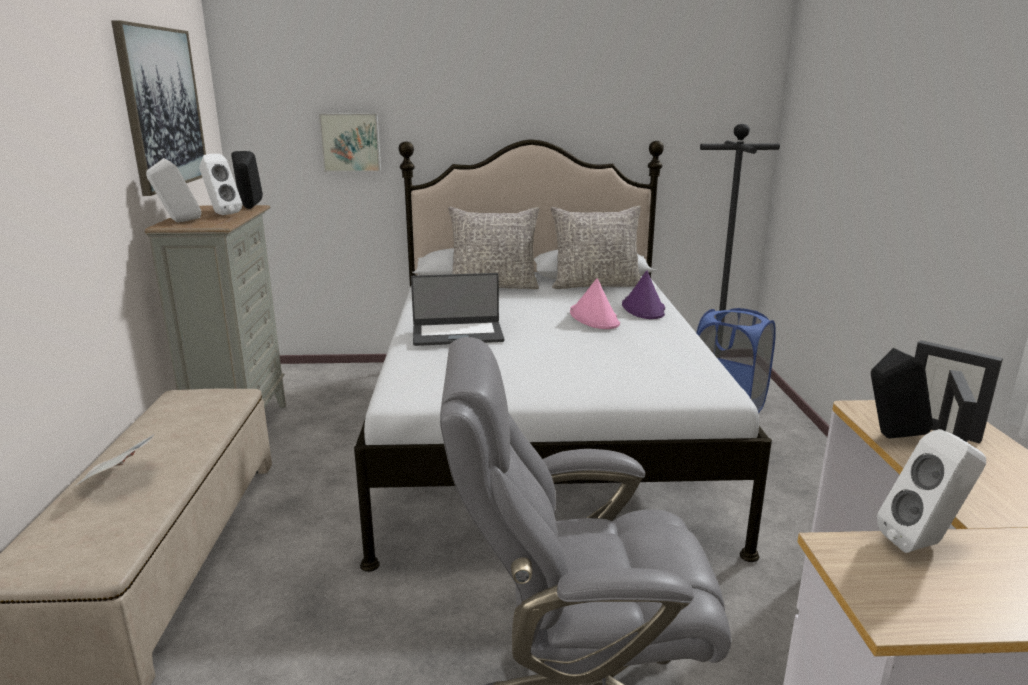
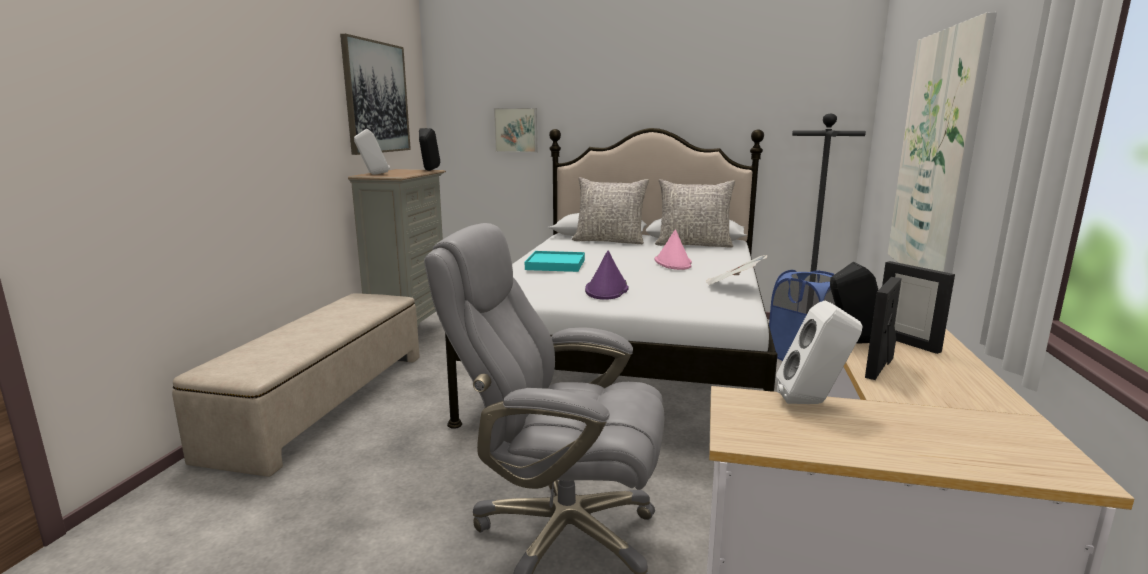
camera: 15 degrees right, 5 degrees down
newspaper [71,434,154,488] -> newspaper moved to [706,255,767,285]
white speaker [199,154,242,215] -> none
laptop [411,273,504,346] -> turquoise tray [525,251,585,272]
purple hat [622,271,665,319] -> purple hat moved to [585,250,629,300]
none -> picture [887,12,997,274]

